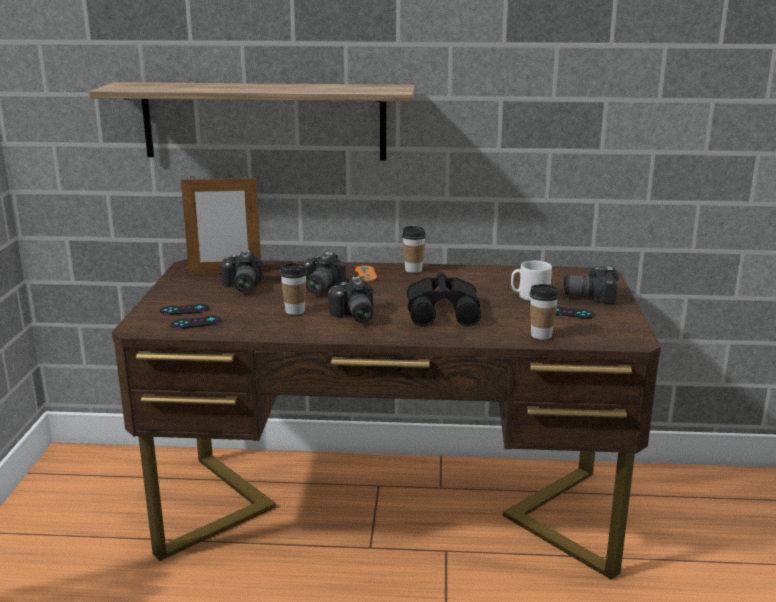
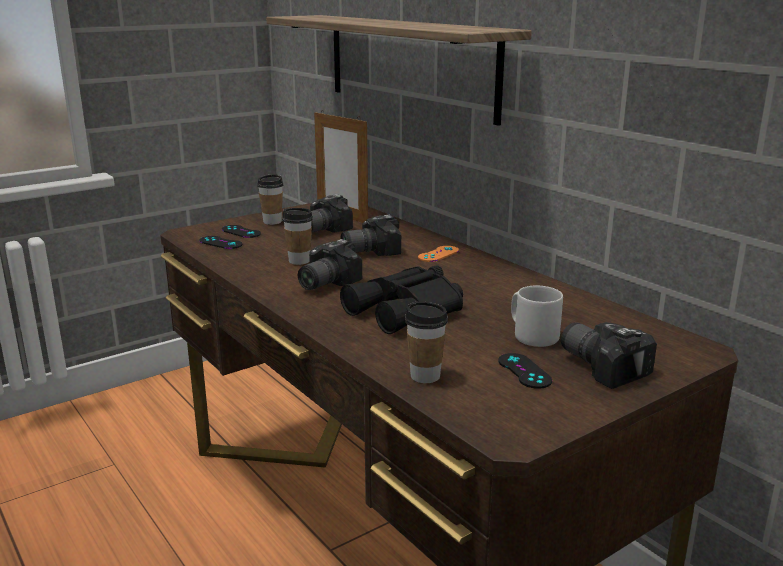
camera: 50 degrees right, 0 degrees up
cup [402,226,426,273] -> cup moved to [257,175,283,225]

